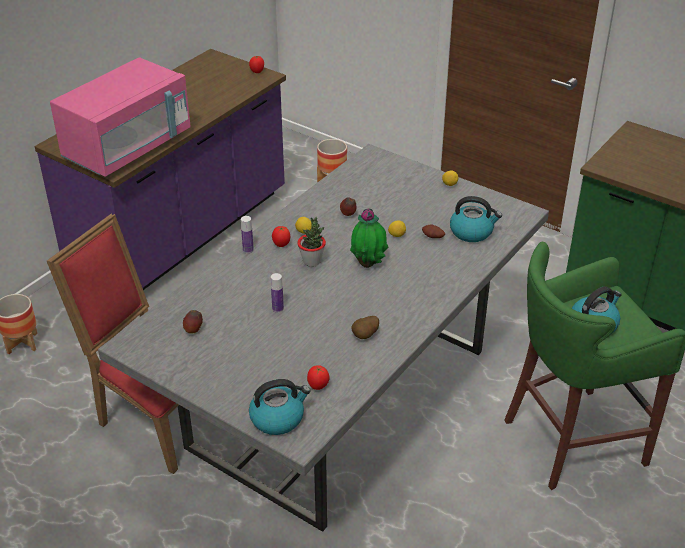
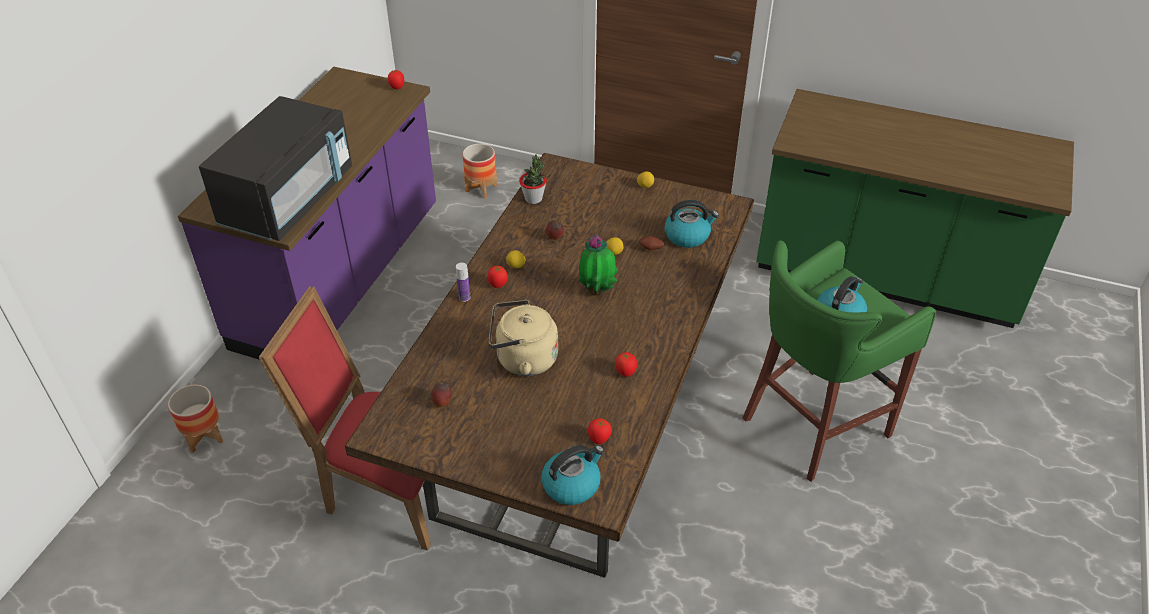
camera: 15 degrees left, 5 degrees up
pink microwave [50,58,191,177] -> black microwave [199,96,352,241]
grey dining table [98,144,549,532] -> brown dining table [345,153,754,578]
bottle [271,273,284,313] -> beige kettle [489,300,558,376]
potted plant [297,217,326,267] -> potted plant moved to [519,154,547,204]
potato [351,316,379,339] -> tomato [615,352,637,377]

